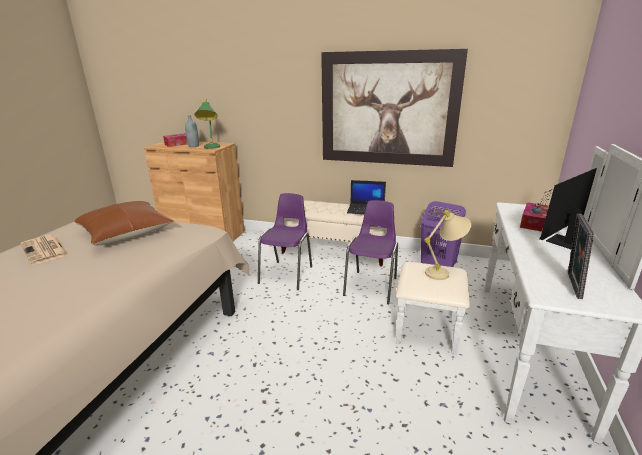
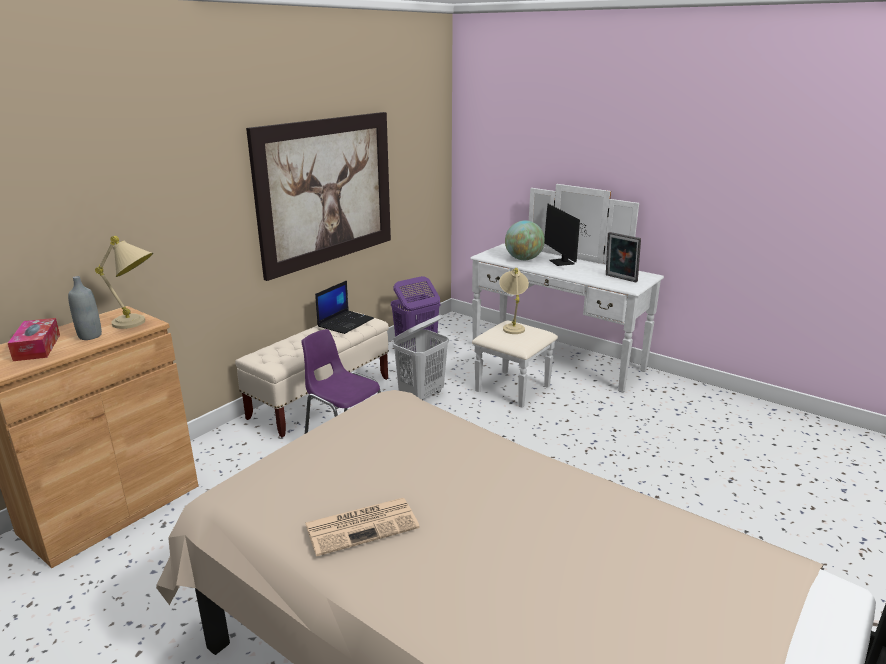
camera: 70 degrees left, 0 degrees up
brown pillow [74,201,174,245] -> none
green table lamp [195,99,220,149] -> beige table lamp [95,236,153,329]
purple chair [343,200,398,304] -> white laundry basket [393,315,449,400]
tissue box [520,202,549,232] -> globe [505,220,545,260]

